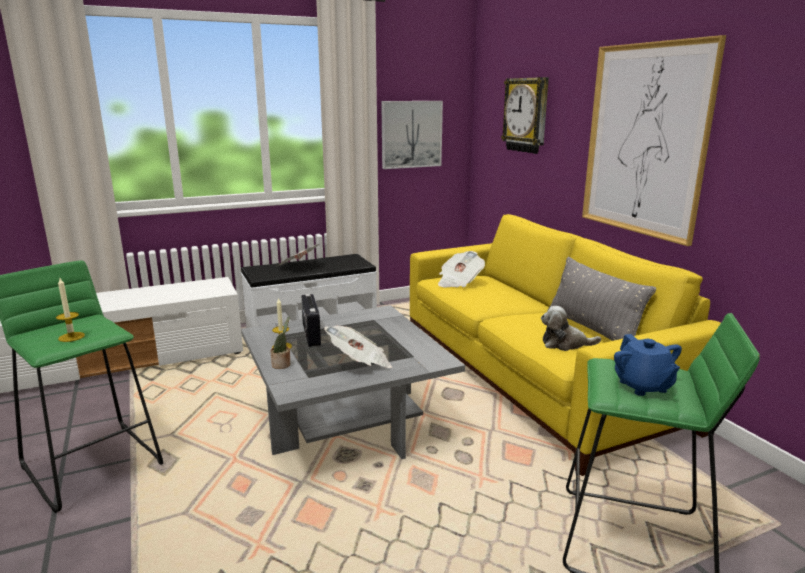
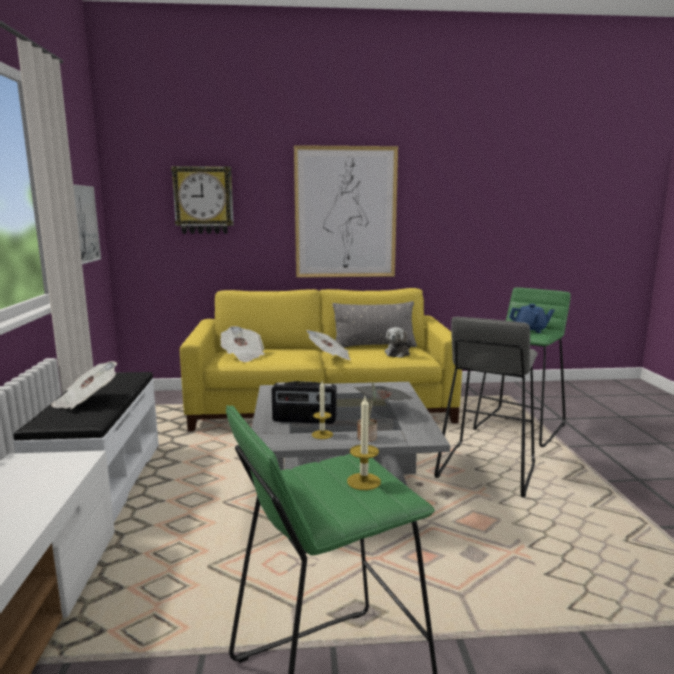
camera: 70 degrees left, 5 degrees down
none -> newspaper [307,330,351,360]
none -> grey stool [435,317,538,498]

